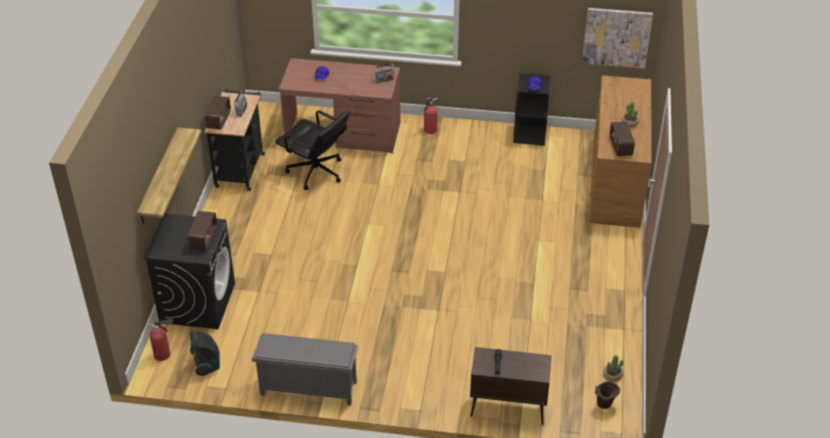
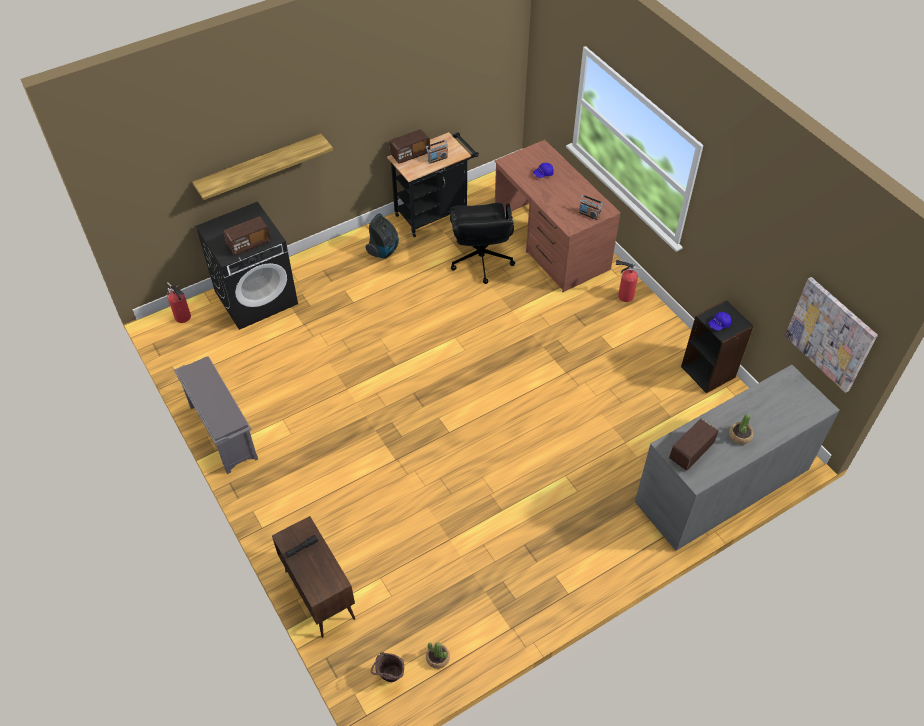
camera: 50 degrees right, 10 degrees up
vacuum cleaner [190,330,220,376] -> vacuum cleaner moved to [365,213,399,259]
brown dresser [589,75,652,228] -> grey dresser [635,365,840,551]

